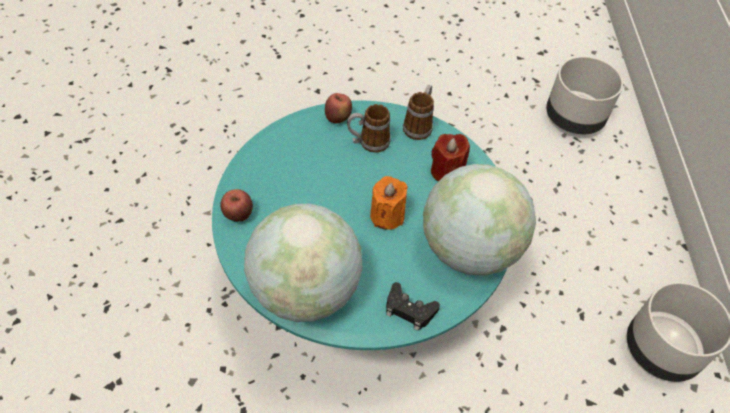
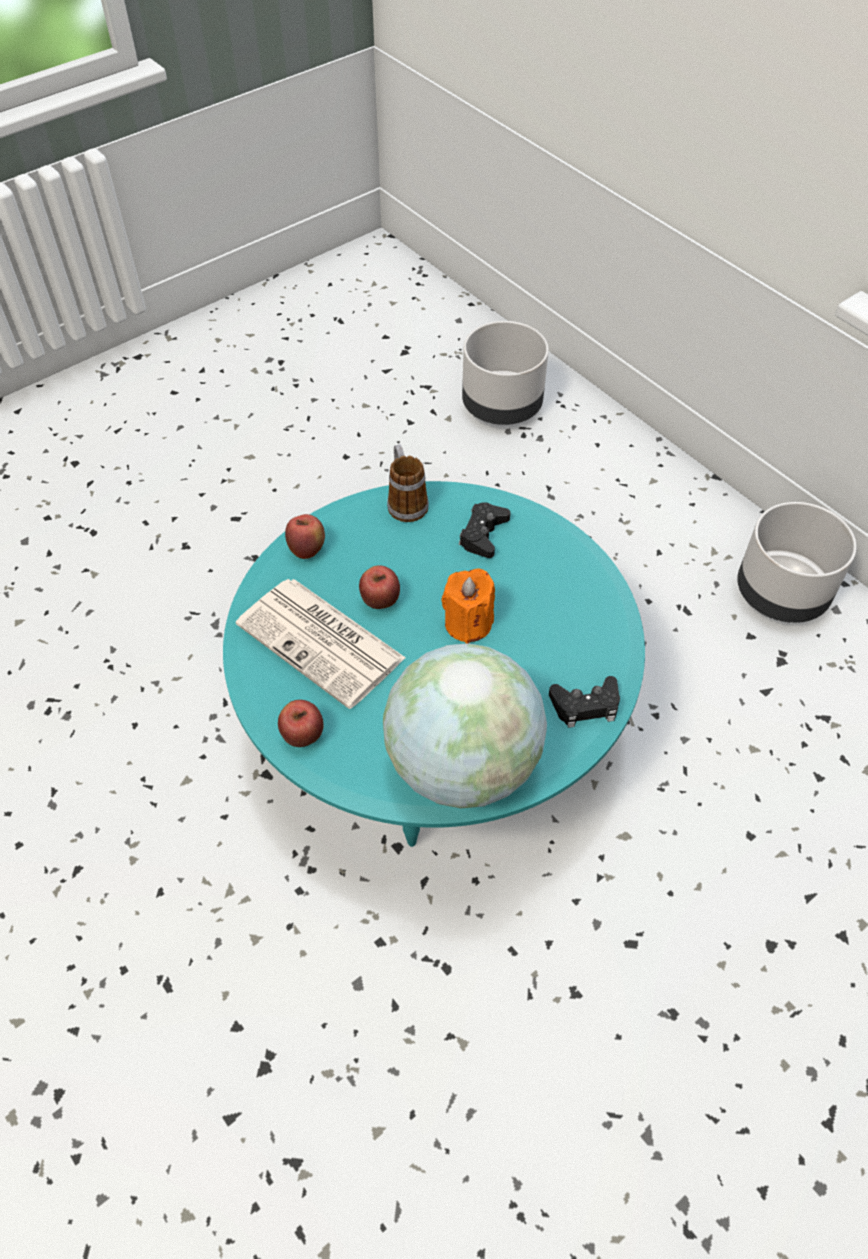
camera: 35 degrees left, 0 degrees up
mug [347,104,390,153] -> none
globe [423,164,536,275] -> none
red candle [431,134,470,182] -> black game controller [459,502,511,558]
none -> newspaper [236,579,406,709]
none -> apple [359,565,400,609]

